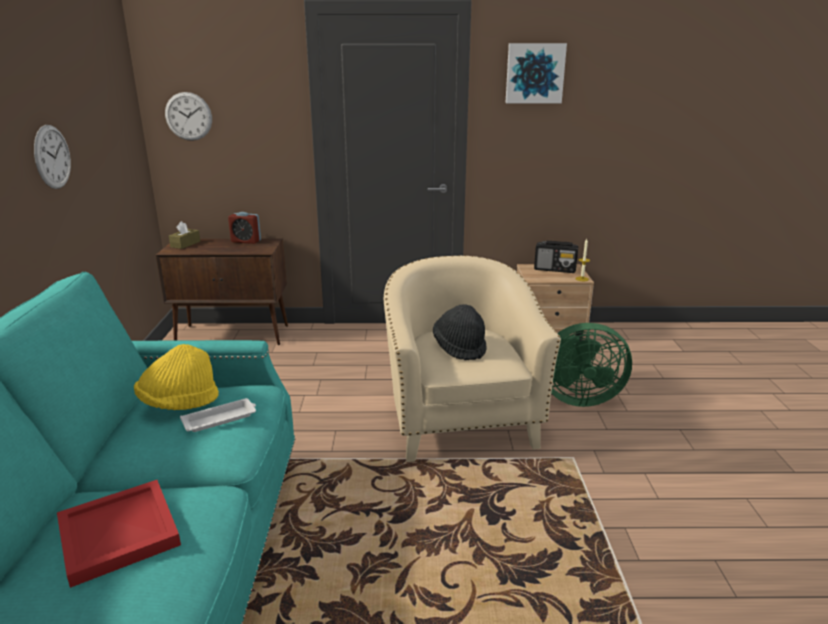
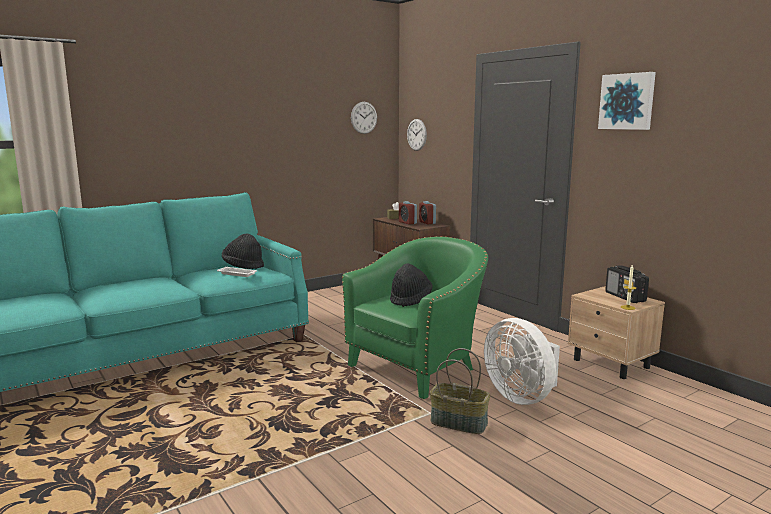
camera: 55 degrees right, 10 degrees down
wall clock [34,125,71,189] -> wall clock moved to [351,102,377,134]
red tray [57,480,181,588] -> none
yellow hat [134,344,219,410] -> black hat [222,234,264,269]
beige armchair [384,255,561,462] -> green armchair [342,236,488,399]
green fan [551,323,632,407] -> white fan [484,318,560,405]
none -> alarm clock [399,201,417,225]
none -> basket [430,348,490,434]

